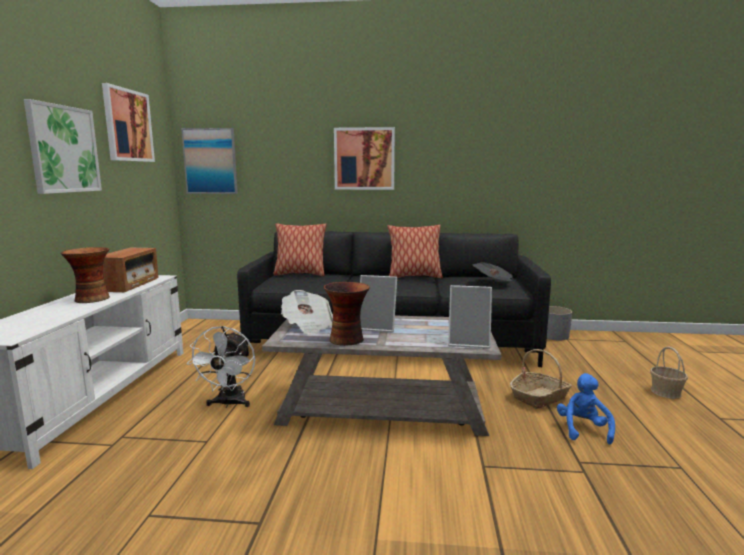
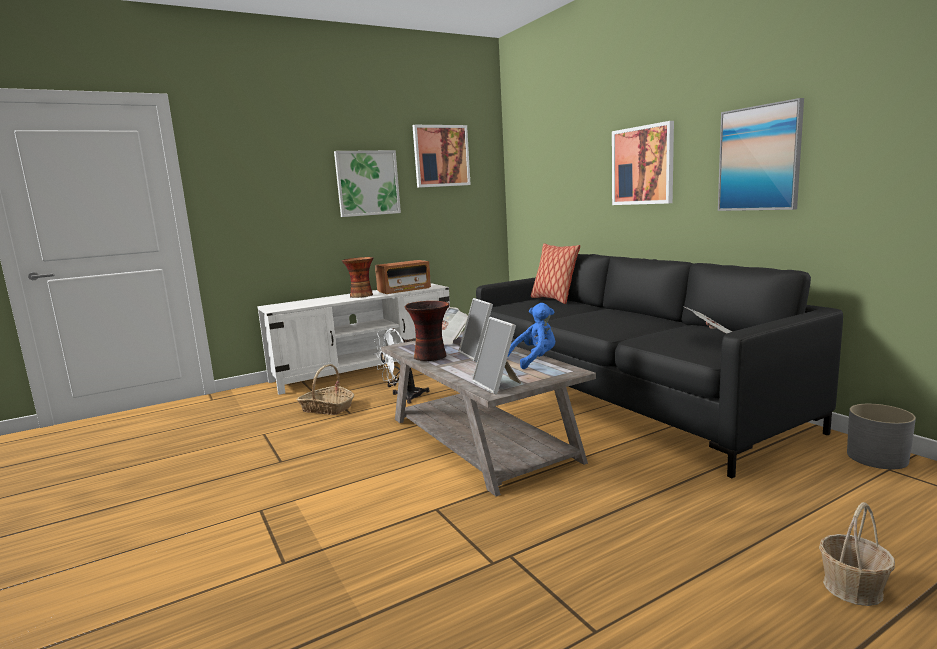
camera: 55 degrees right, 0 degrees up
picture [181,128,238,194] -> picture moved to [718,98,804,211]
pillow [387,225,443,278] -> none
basket [510,349,572,409] -> basket moved to [297,364,354,415]
blue plush toy [557,373,615,445] -> blue plush toy moved to [507,303,555,369]

